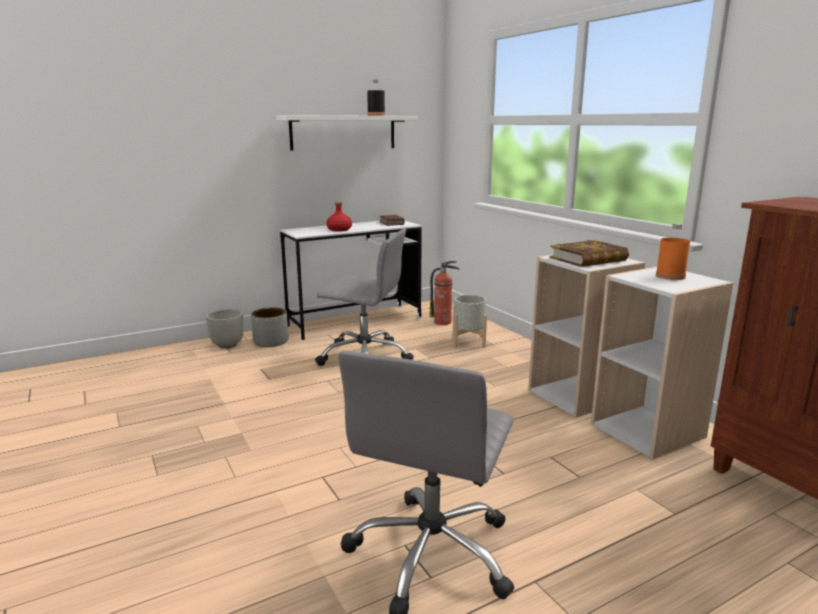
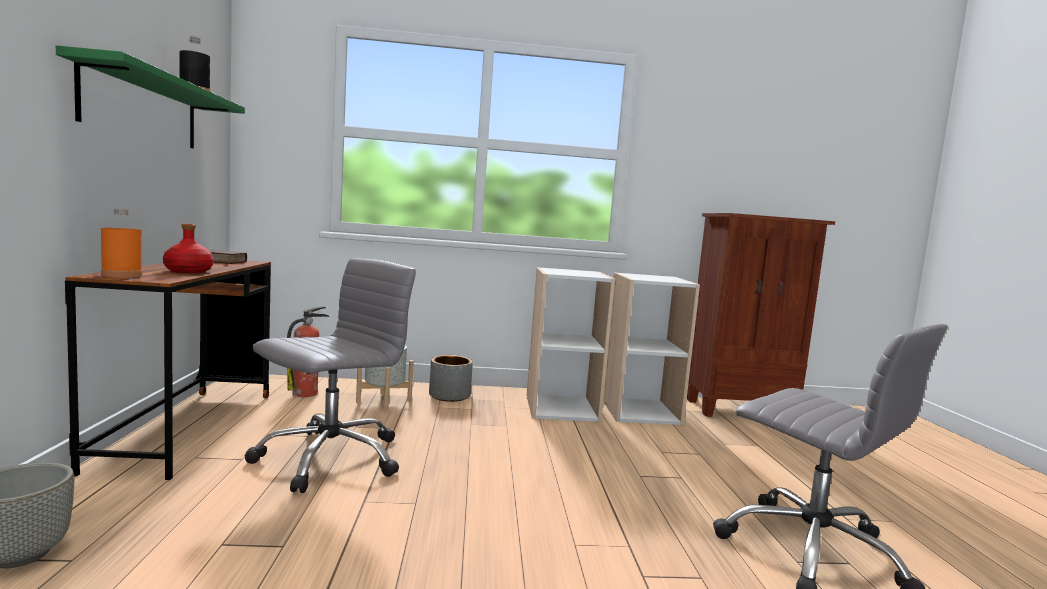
camera: 65 degrees left, 10 degrees down
grey planter [251,308,289,347] -> grey planter moved to [429,355,473,402]
white shelf [276,115,418,151] -> green shelf [56,45,245,149]
white desk [280,221,422,340] -> brown desk [65,260,271,480]
book [550,240,629,267] -> none
orange bottle [656,223,690,280] -> orange bottle moved to [101,209,143,278]

